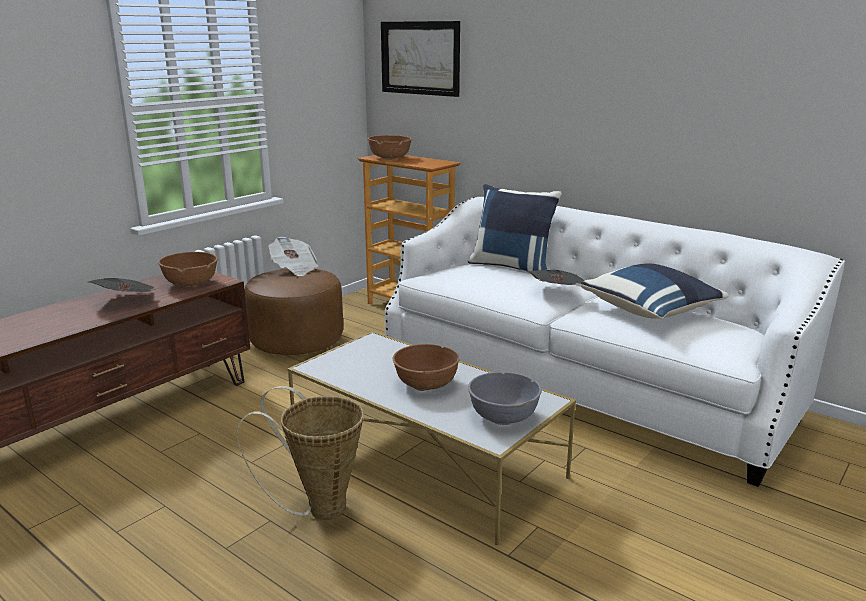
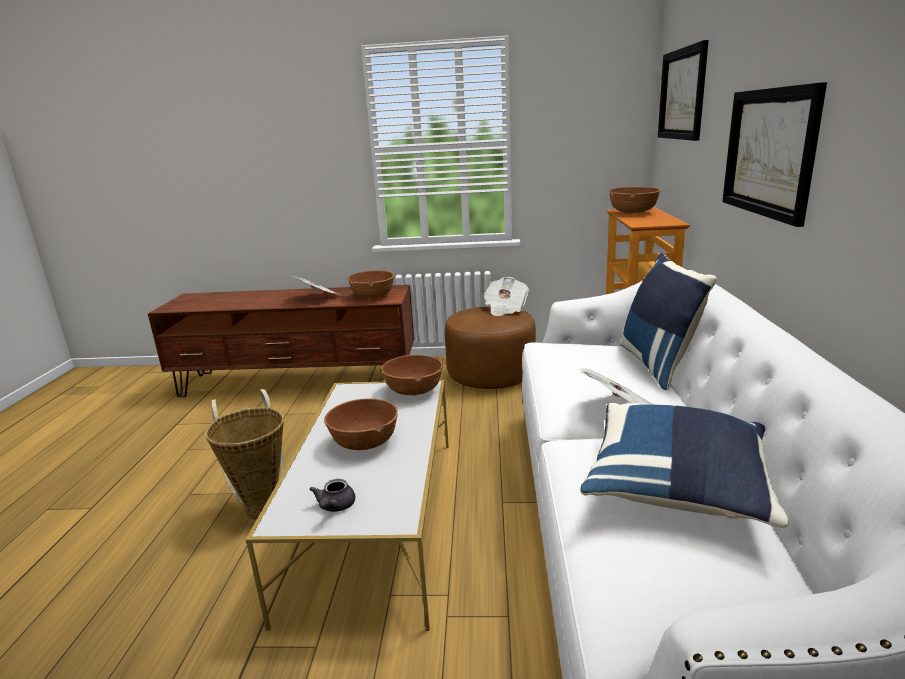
camera: 55 degrees right, 0 degrees up
grey bowl [468,372,542,425] -> grey teapot [309,479,355,512]
none -> brown bowl [381,355,443,396]
none -> picture [722,82,827,227]

